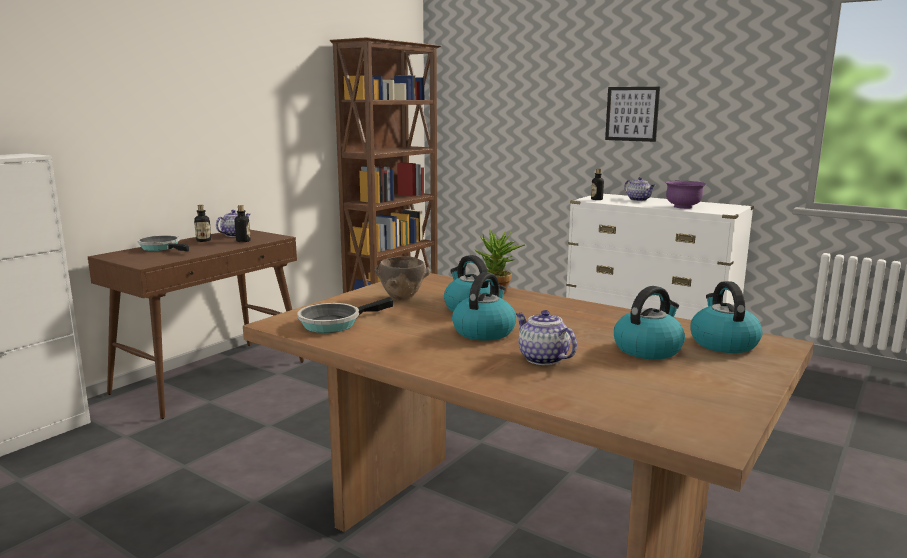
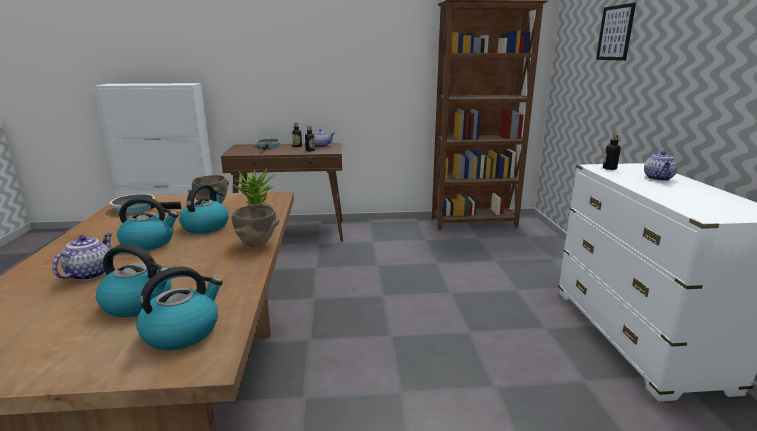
camera: 50 degrees right, 5 degrees up
picture [605,87,660,142] -> picture moved to [596,3,636,61]
purple bowl [665,181,706,209] -> none
none -> brown bowl [231,204,280,247]

